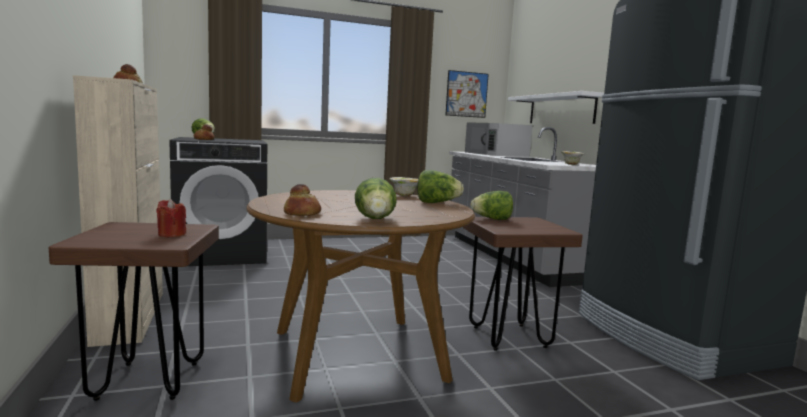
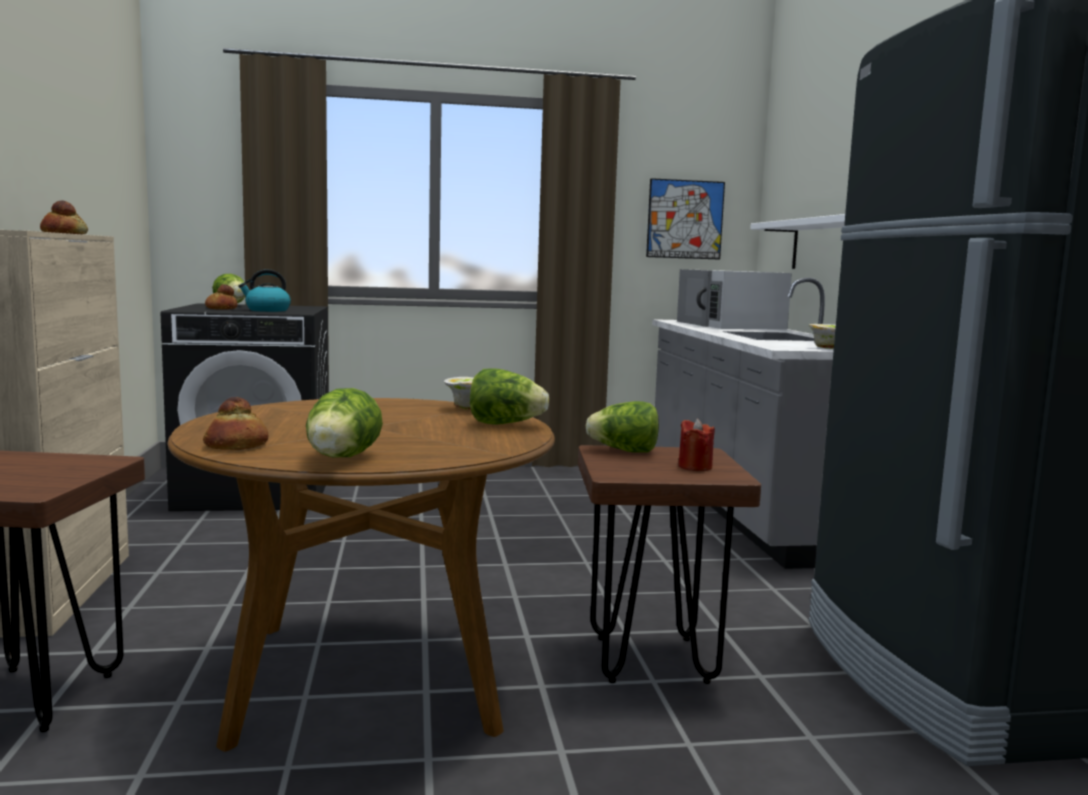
camera: 10 degrees right, 0 degrees up
red candle [156,199,186,237] -> red candle moved to [678,418,715,471]
none -> kettle [238,269,291,312]

